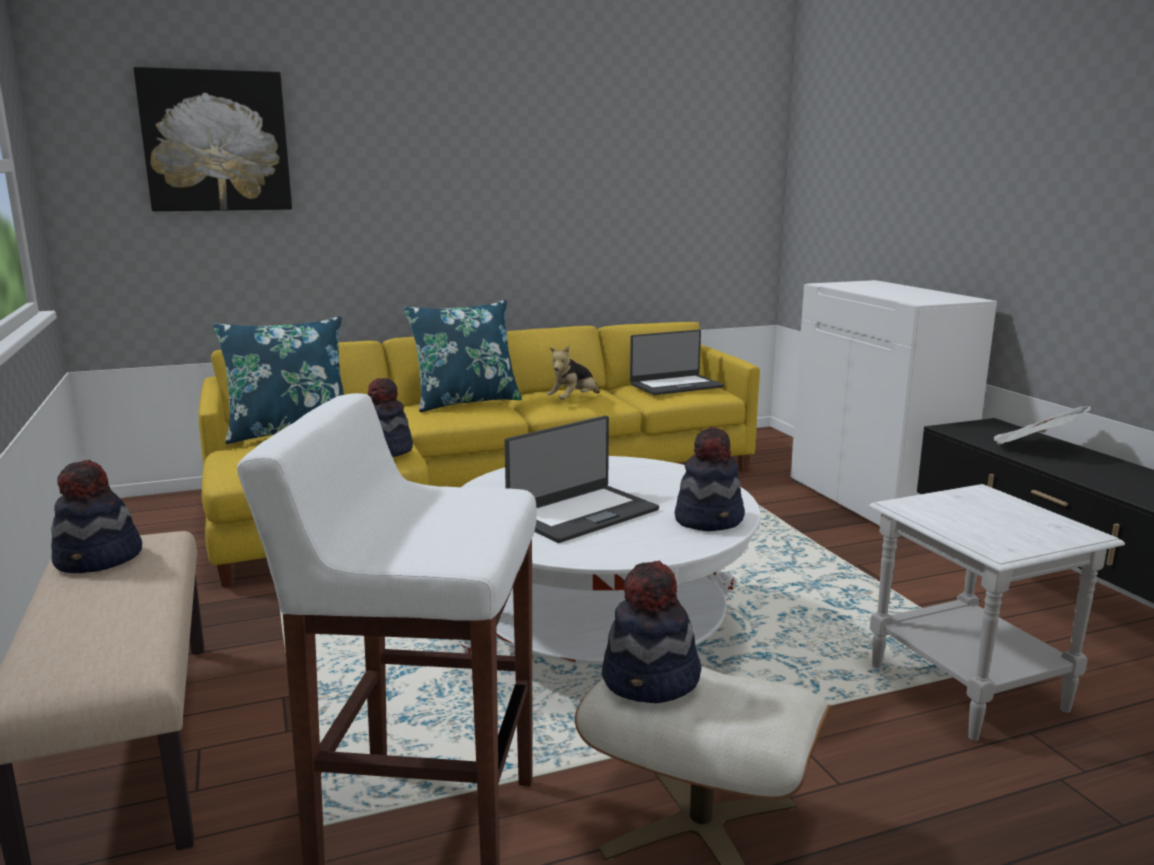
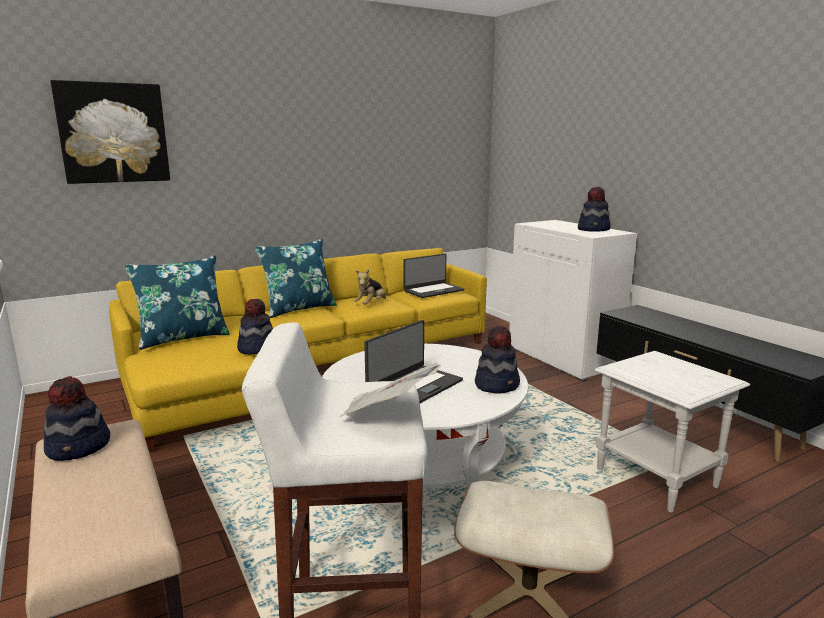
camera: 10 degrees left, 0 degrees up
hat [602,561,701,703] -> hat moved to [578,187,611,232]
newspaper [994,406,1091,445] -> newspaper moved to [339,362,441,417]

